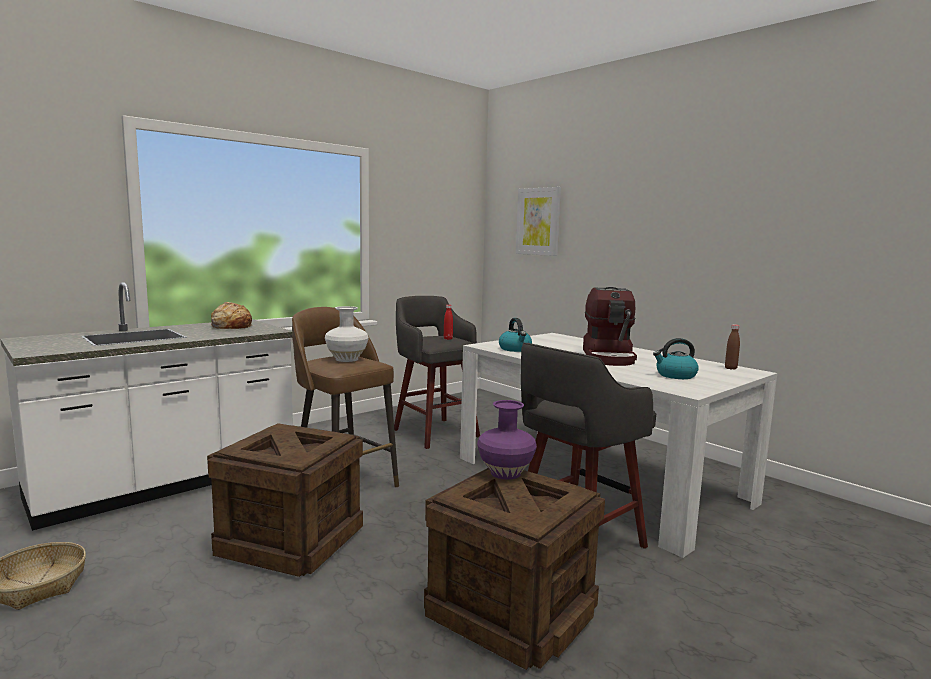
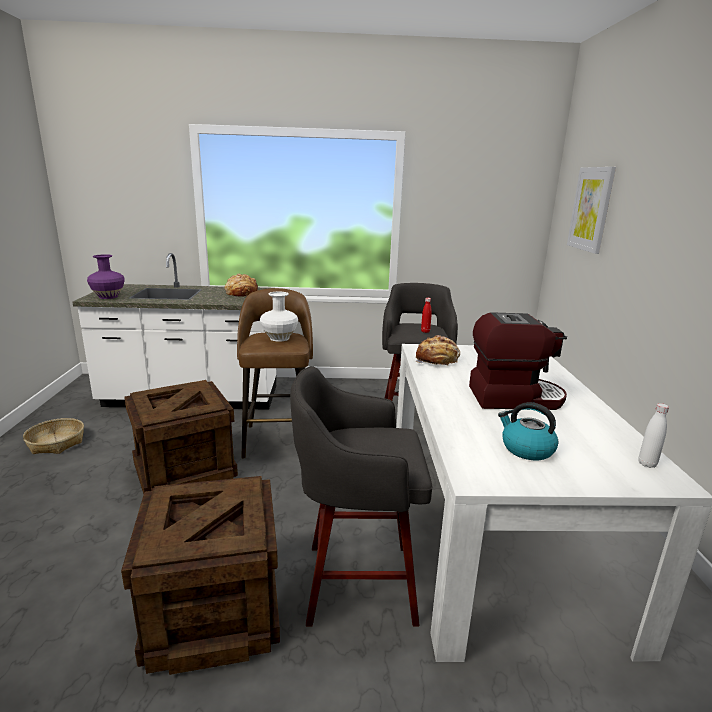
camera: 40 degrees right, 10 degrees up
purple vase [477,400,537,480] -> purple vase moved to [87,254,125,299]
kettle [499,318,532,352] -> bread [415,335,460,366]
coffee machine [583,287,637,366] -> coffee machine turned 135 degrees counterclockwise [469,312,567,410]
brown bottle [725,324,740,370] -> white bottle [638,403,669,468]

